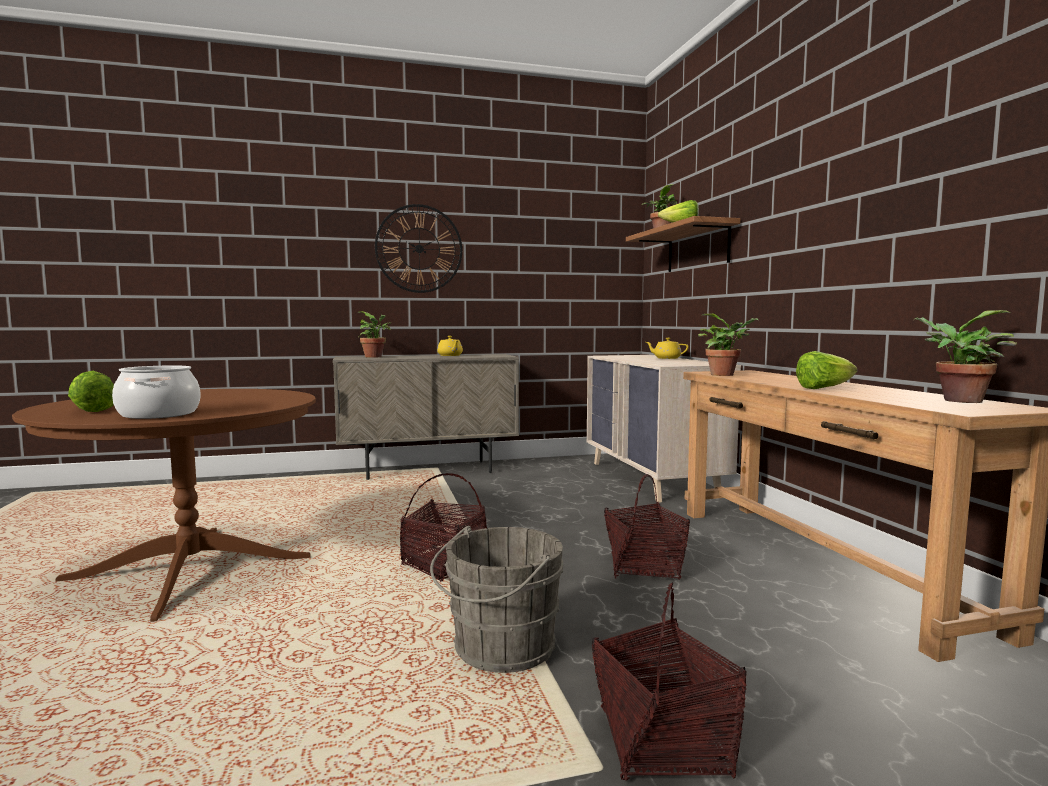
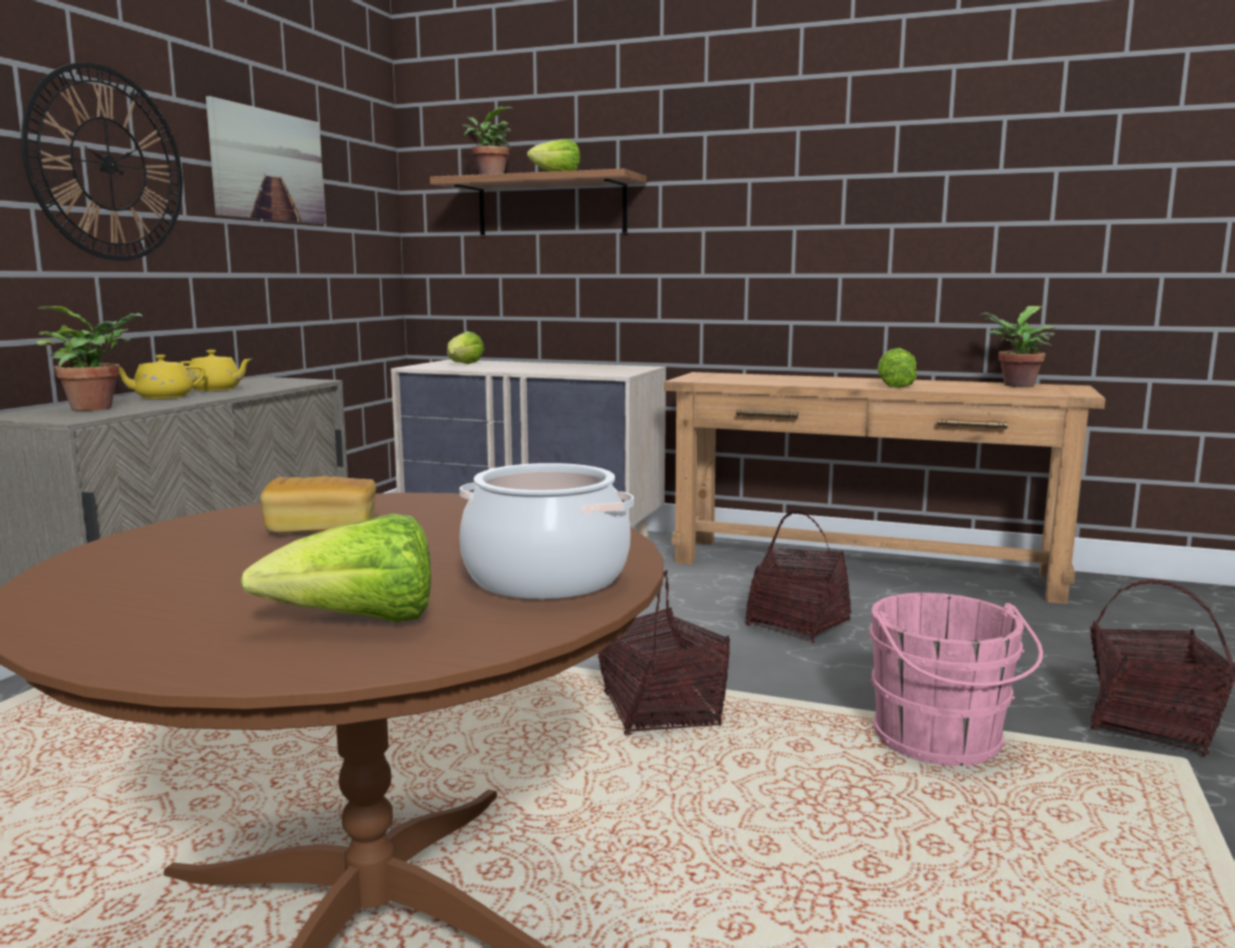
camera: 55 degrees left, 5 degrees up
grey bucket [430,526,563,673] -> pink bucket [868,593,1043,766]
yellow teapot [646,338,689,359] -> yellow teapot moved to [119,355,205,399]
potted plant [698,314,758,376] -> none
none -> picture [206,96,326,224]
none -> bread [260,476,376,533]
none -> lettuce [447,331,484,364]

